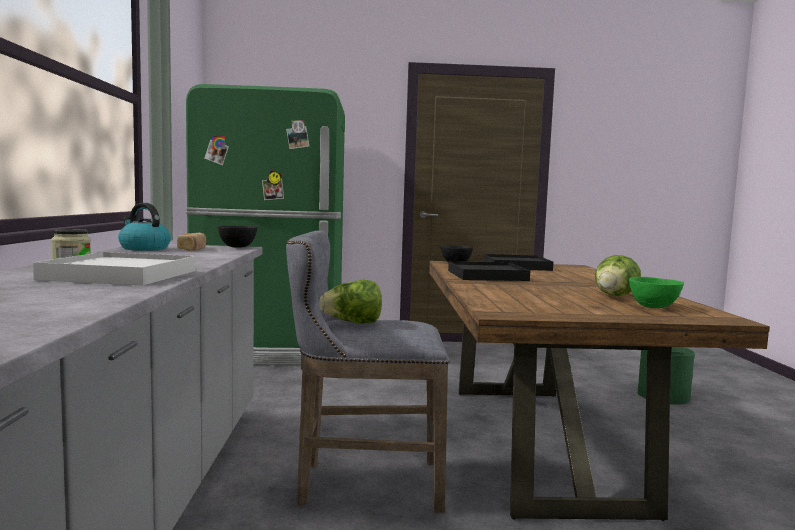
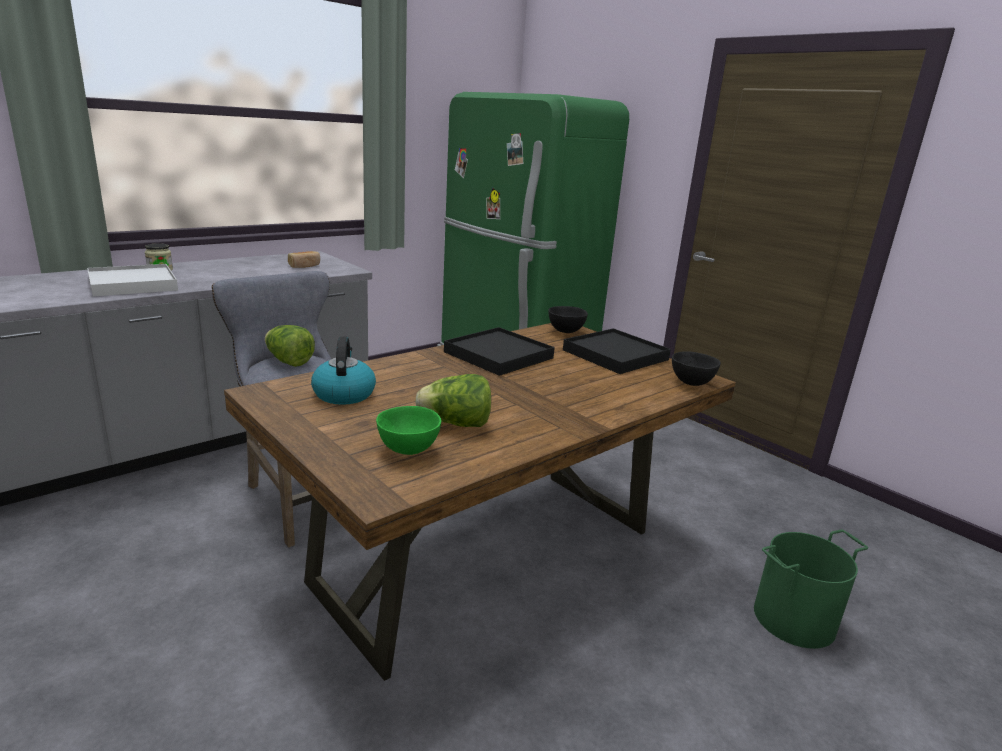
camera: 50 degrees right, 15 degrees up
kettle [118,203,171,251] -> kettle moved to [311,337,376,405]
black bowl [218,226,257,248] -> black bowl moved to [672,351,721,386]

